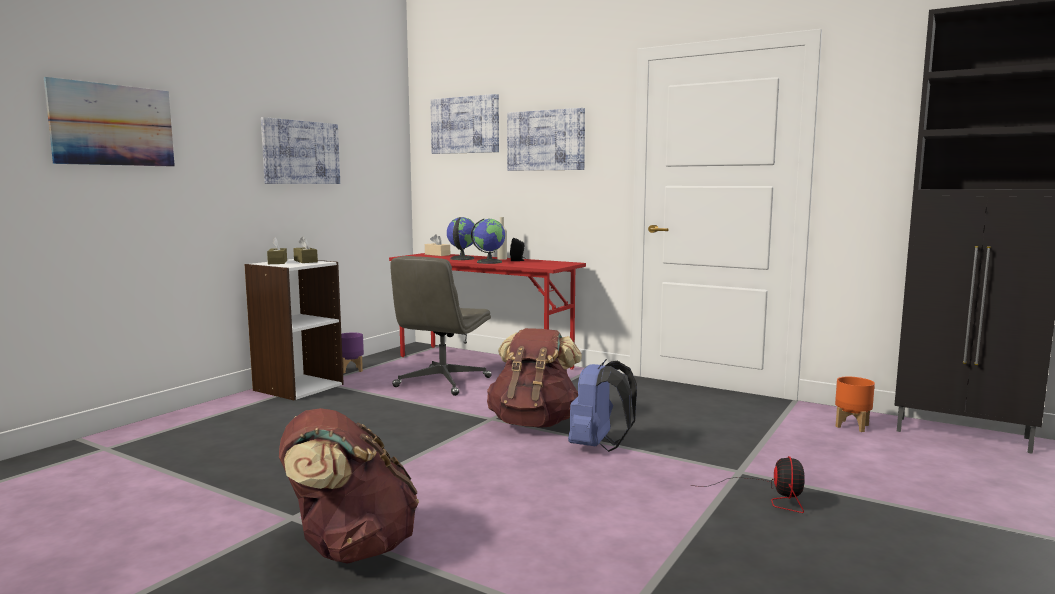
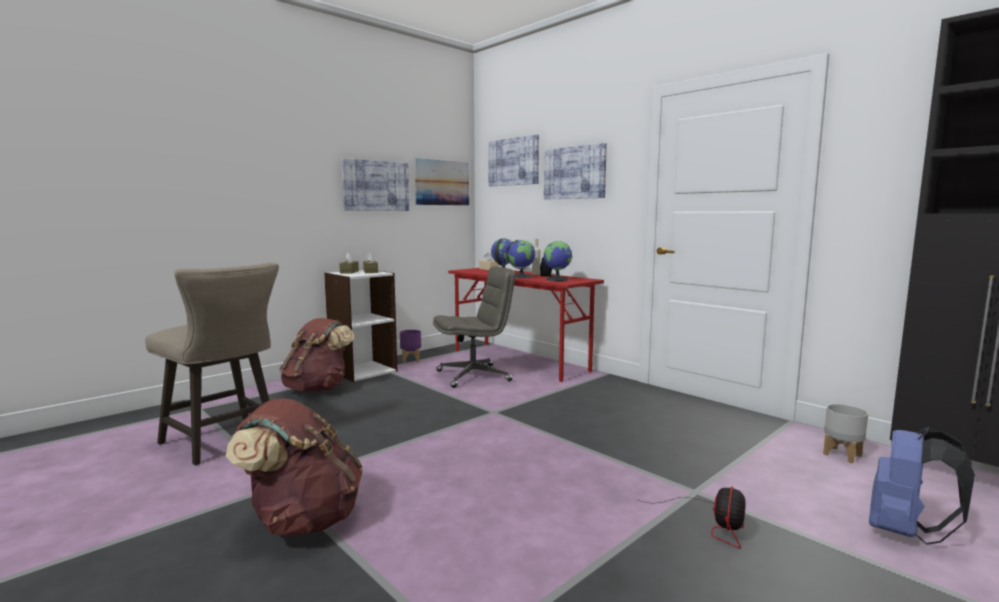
camera: 15 degrees right, 0 degrees up
picture [44,77,175,167] -> picture moved to [415,158,469,206]
grey office chair [390,256,492,396] -> grey office chair turned 150 degrees counterclockwise [433,267,515,388]
brown backpack [487,328,582,427] -> brown backpack moved to [279,318,355,392]
blue backpack [568,359,637,452] -> blue backpack moved to [869,427,975,545]
orange planter [835,377,875,432] -> grey planter [823,404,868,463]
none -> beige stool [145,262,279,465]
none -> globe [544,241,572,281]

